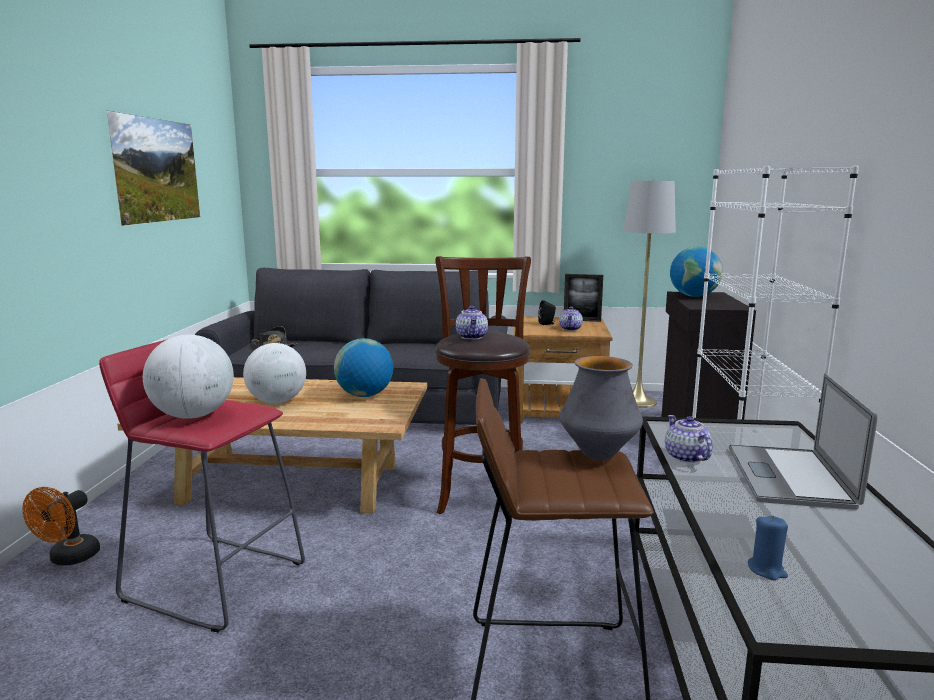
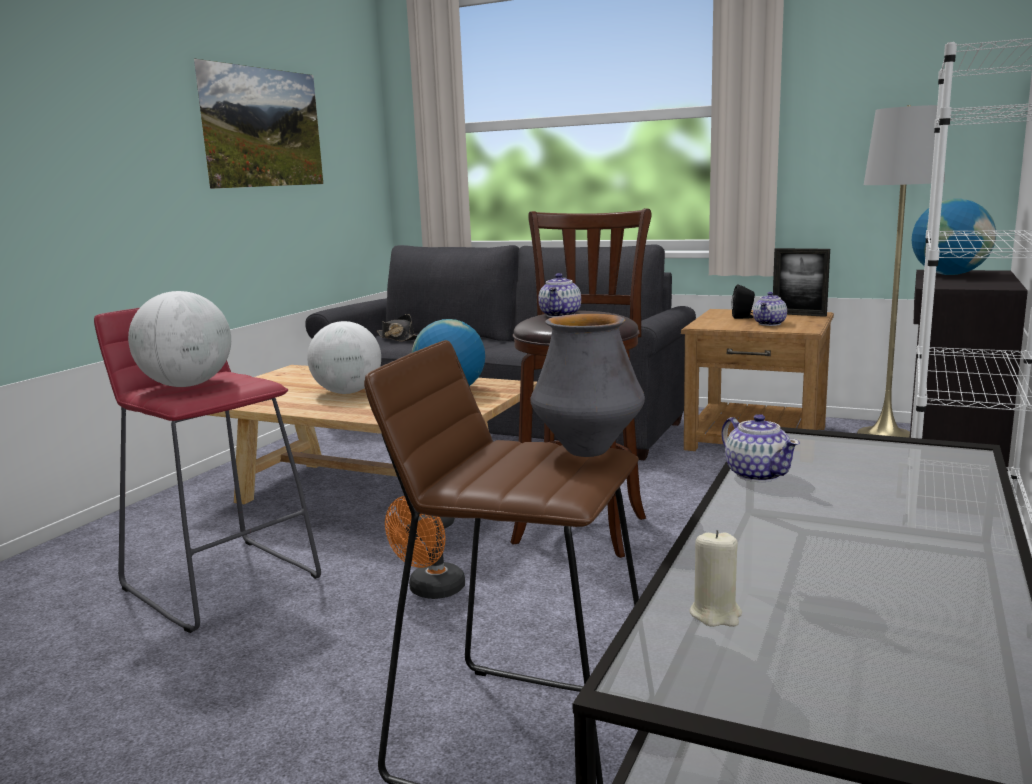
camera: 20 degrees right, 0 degrees up
orange fan [23,487,100,565] -> orange fan moved to [385,496,465,599]
teapot [665,415,713,463] -> teapot turned 150 degrees clockwise [722,414,800,482]
laptop [729,373,878,510] -> none
blue candle [748,516,788,580] -> beige candle [690,530,742,627]

